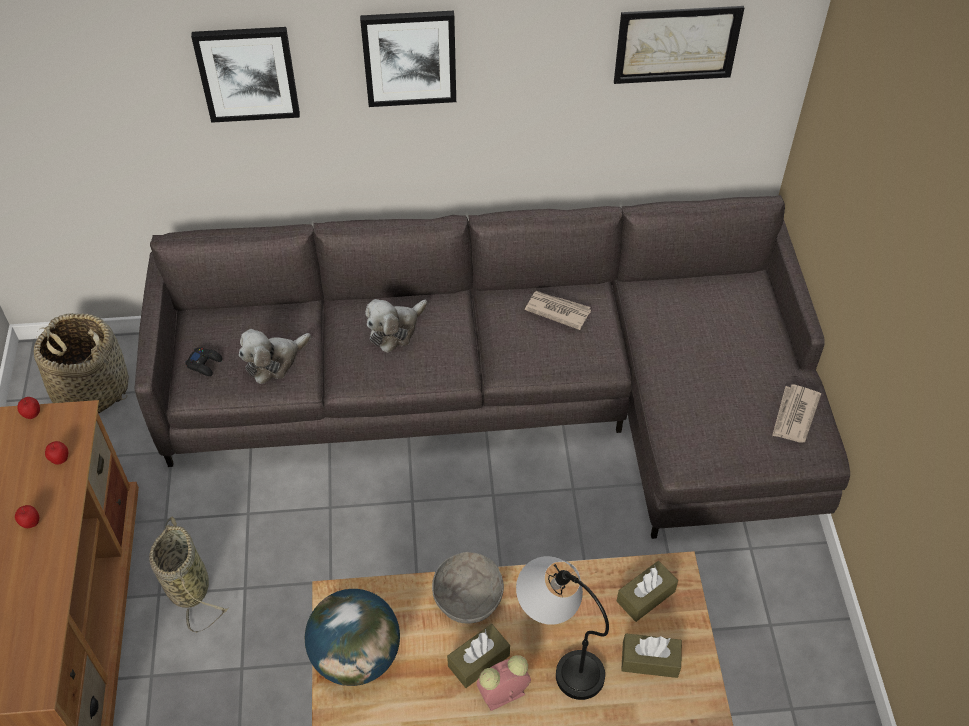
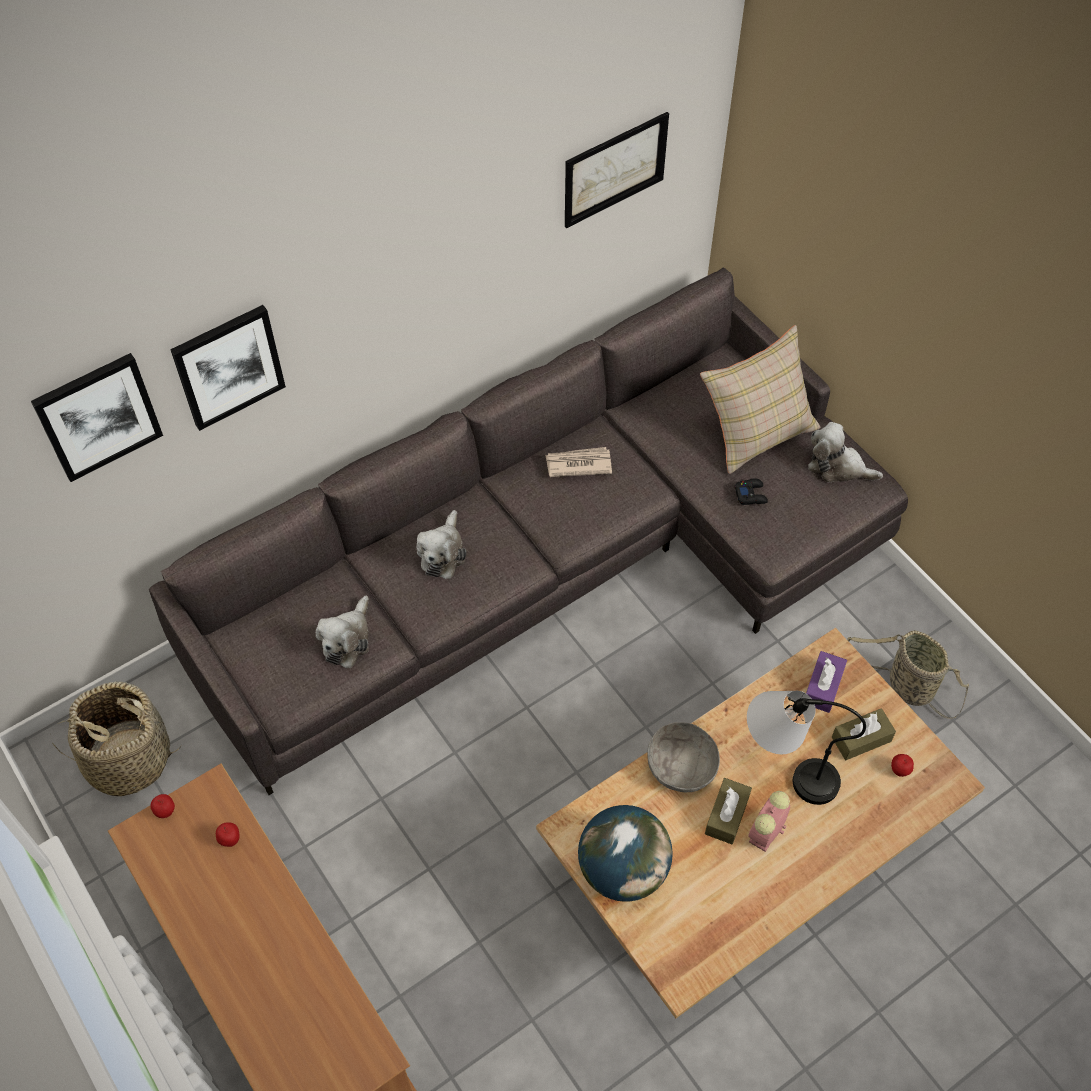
camera: 30 degrees left, 5 degrees up
apple [15,505,39,528] -> apple moved to [891,754,914,777]
basket [149,517,228,633] -> basket moved to [847,630,969,719]
black game controller [185,347,222,376] -> black game controller moved to [734,479,768,505]
picture [360,11,456,107] -> picture moved to [31,353,163,482]
brown tissue box [617,561,678,622] -> purple tissue box [806,651,847,713]
newspaper [772,384,821,443] -> plush toy [808,422,883,483]
none -> beige pillow [700,325,821,474]

